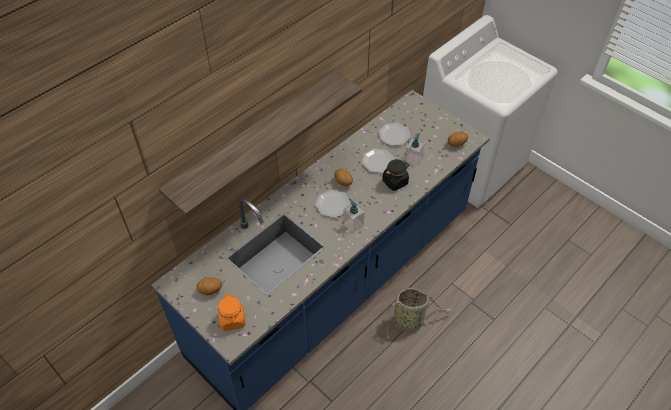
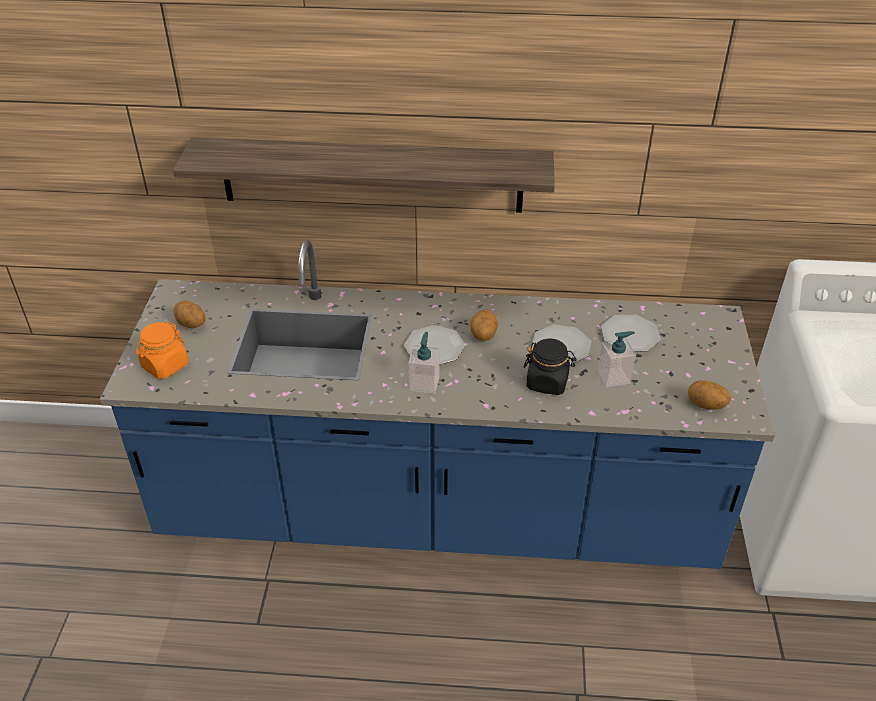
camera: 50 degrees right, 10 degrees down
basket [378,288,453,339] -> none

